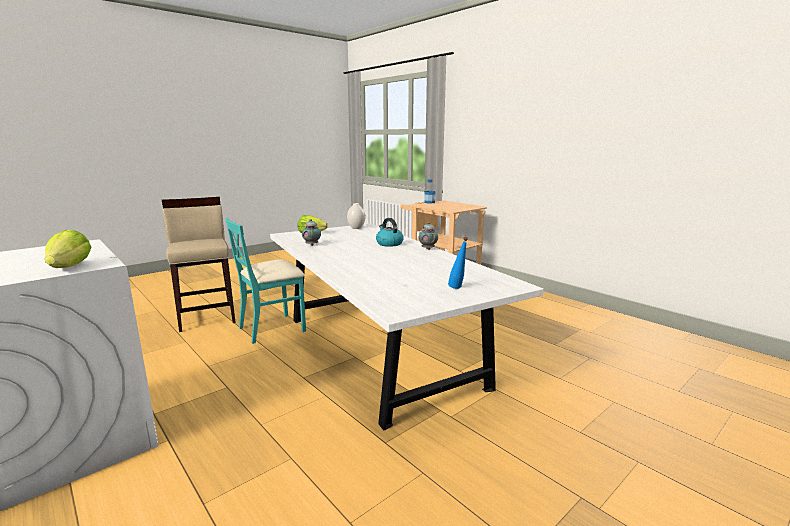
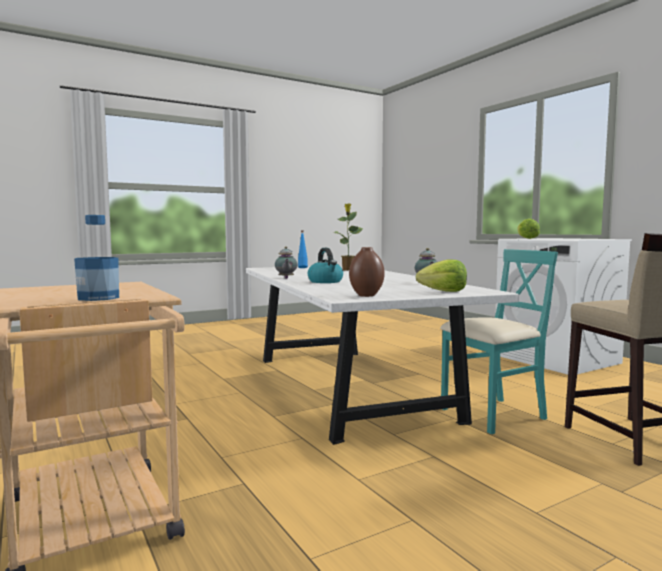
camera: 170 degrees left, 10 degrees down
white vase [347,203,365,229] -> brown vase [349,247,385,297]
none -> potted plant [334,203,363,271]

